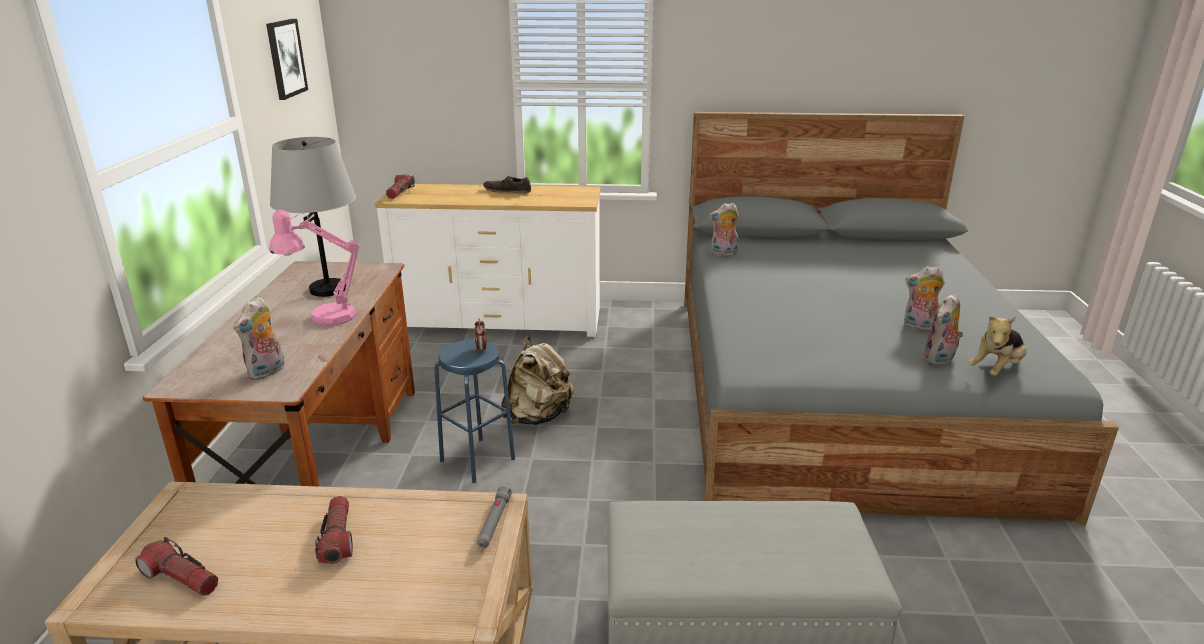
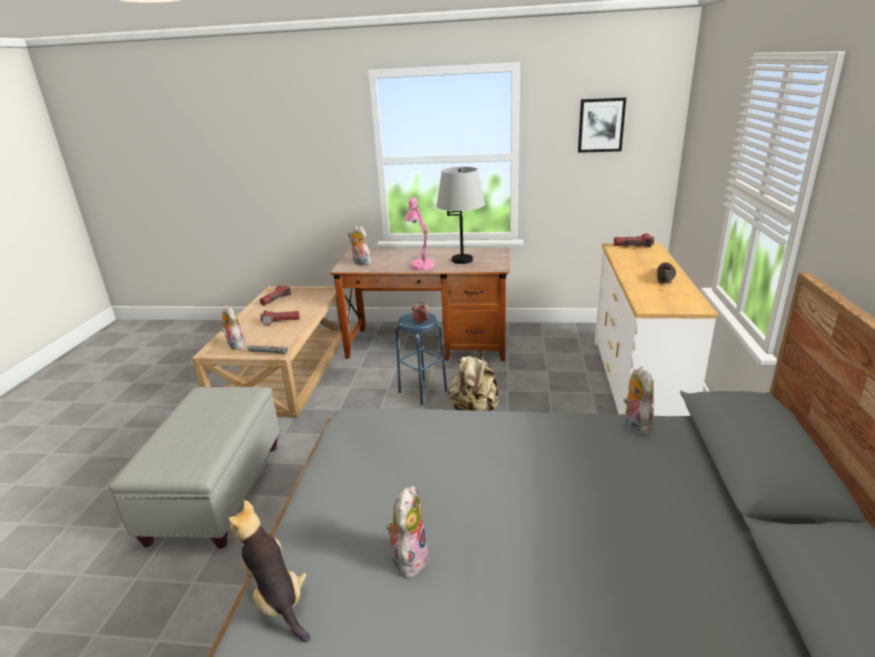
camera: 95 degrees right, 0 degrees up
plush toy [923,293,963,366] -> plush toy moved to [222,306,246,350]

